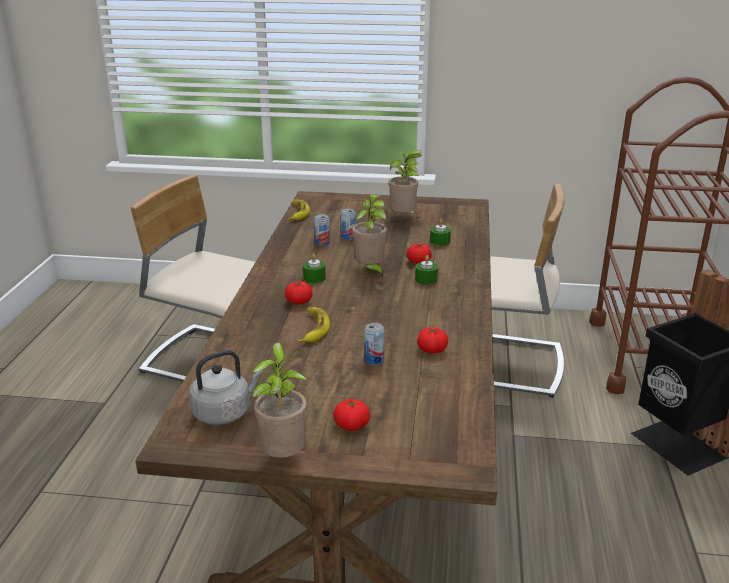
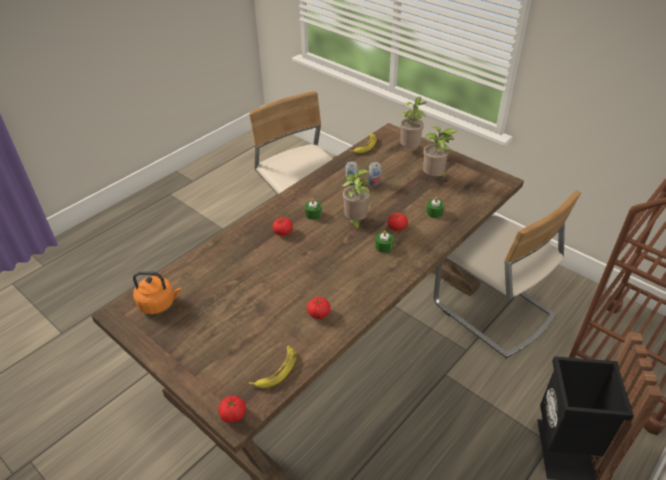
camera: 35 degrees right, 15 degrees up
grey kettle [189,350,263,425] -> orange kettle [133,271,182,314]
potted plant [252,342,308,458] -> potted plant moved to [400,97,427,148]
banana [298,307,330,342] -> banana moved to [249,346,296,388]
tomato [333,399,370,431] -> tomato moved to [218,396,246,423]
can [364,323,385,365] -> none

